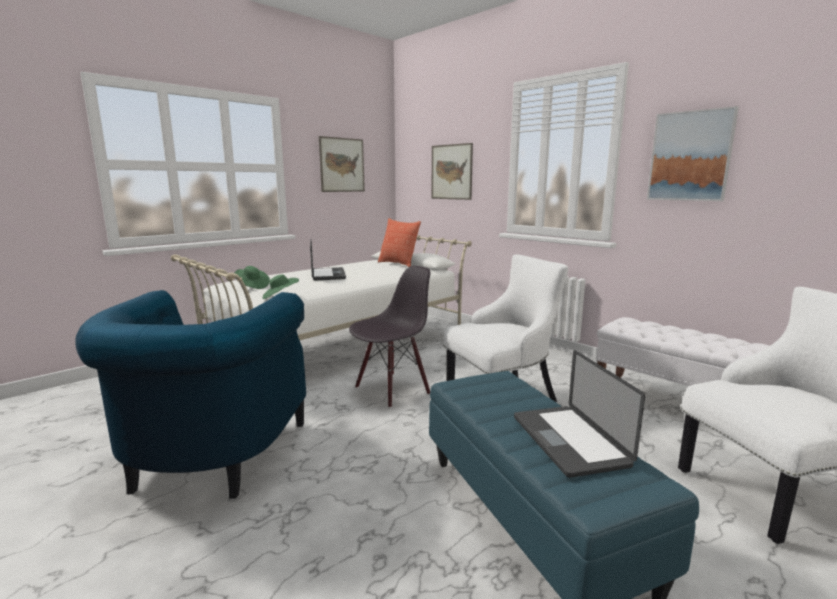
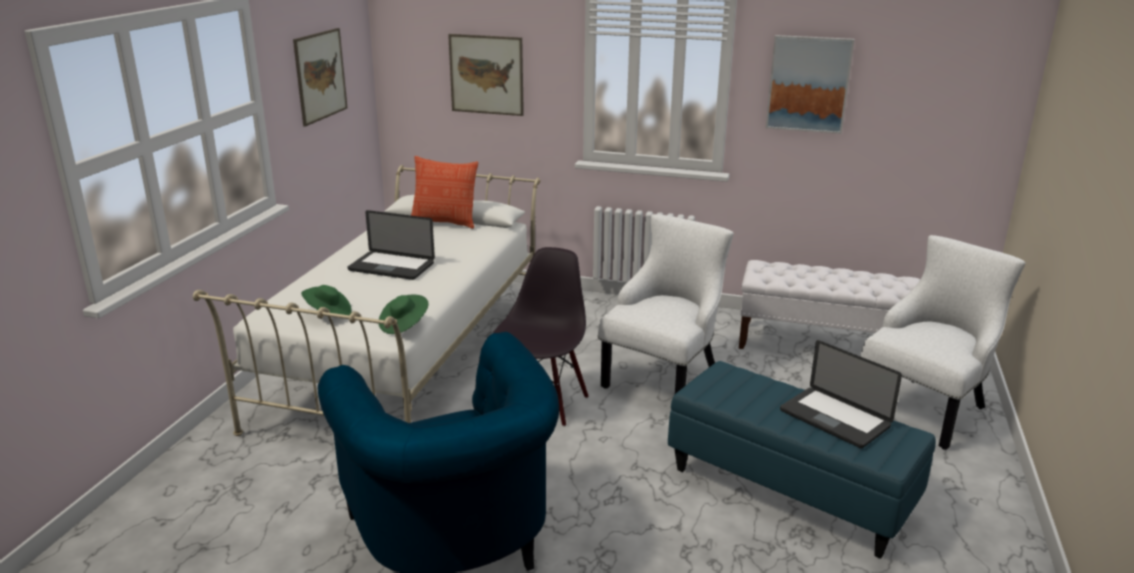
camera: 30 degrees left, 10 degrees up
laptop [310,239,346,280] -> laptop turned 150 degrees clockwise [348,210,435,280]

